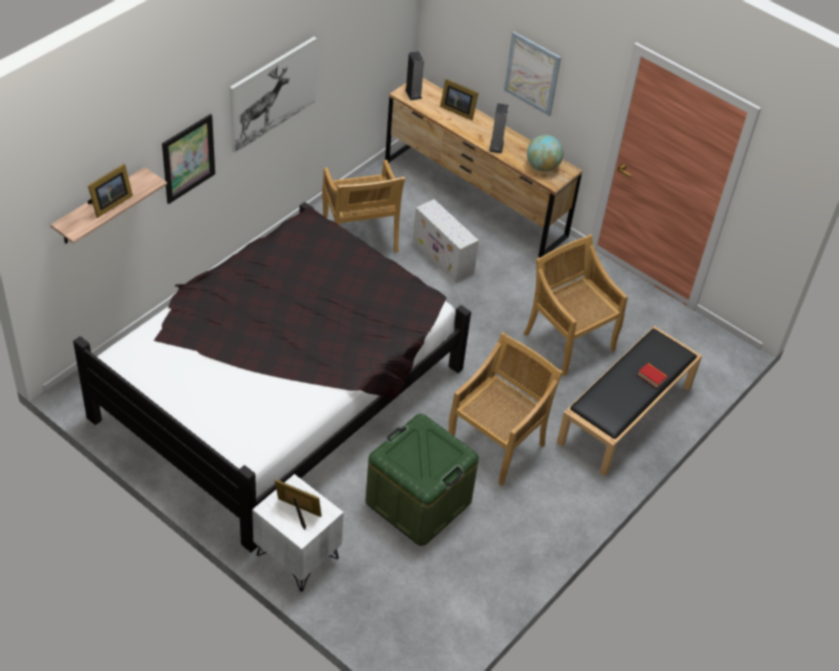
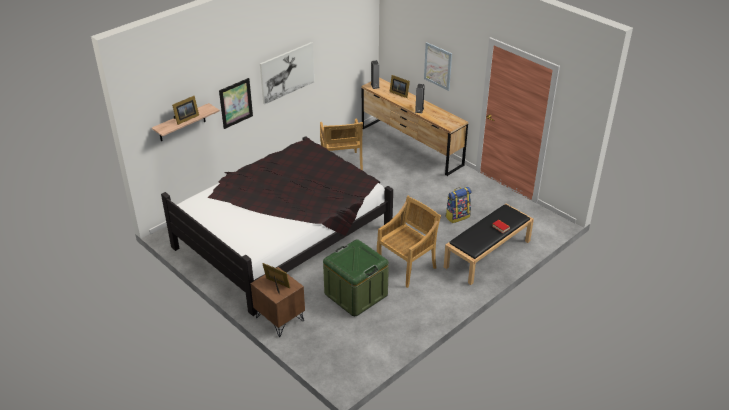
camera: 10 degrees right, 10 degrees down
white nightstand [252,474,344,592] -> brown nightstand [251,267,305,337]
white storage box [413,199,479,283] -> none
beige chair [524,234,628,376] -> backpack [446,187,471,223]
globe [527,135,564,172] -> none

